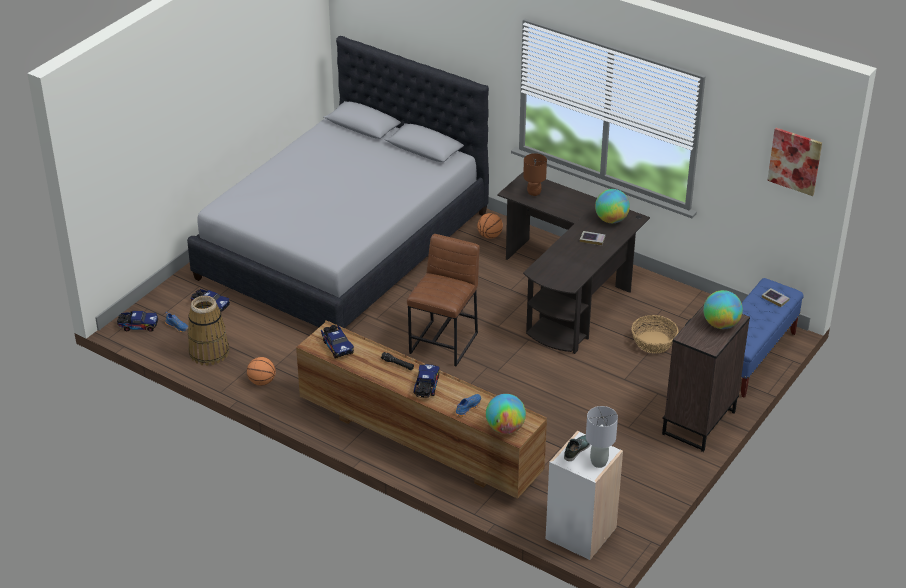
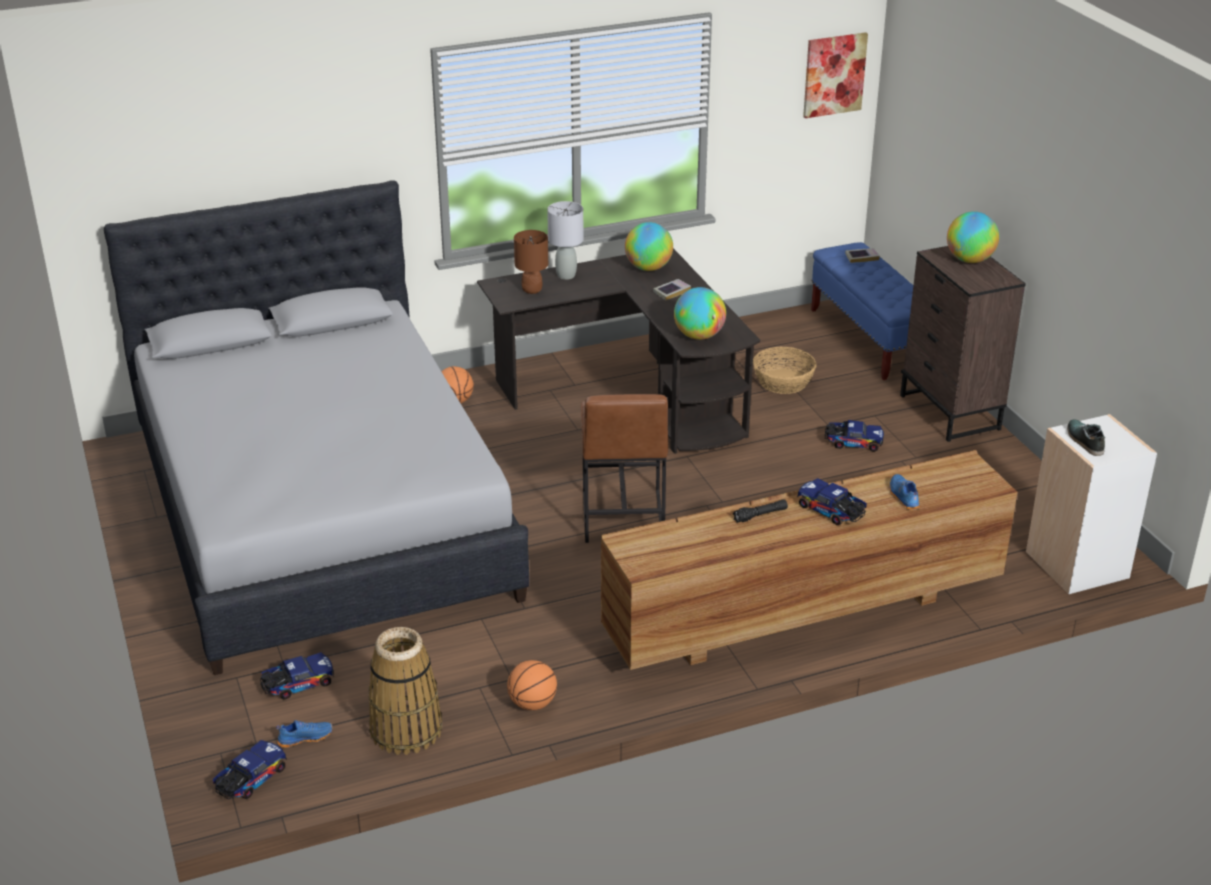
camera: 55 degrees left, 5 degrees down
toy truck [321,325,354,359] -> toy truck moved to [825,420,884,452]
brown chair [407,234,480,366] -> brown chair turned 150 degrees counterclockwise [581,394,668,543]
globe [486,394,526,434] -> globe moved to [674,287,726,340]
grey table lamp [586,406,618,468] -> grey table lamp moved to [547,201,584,280]

